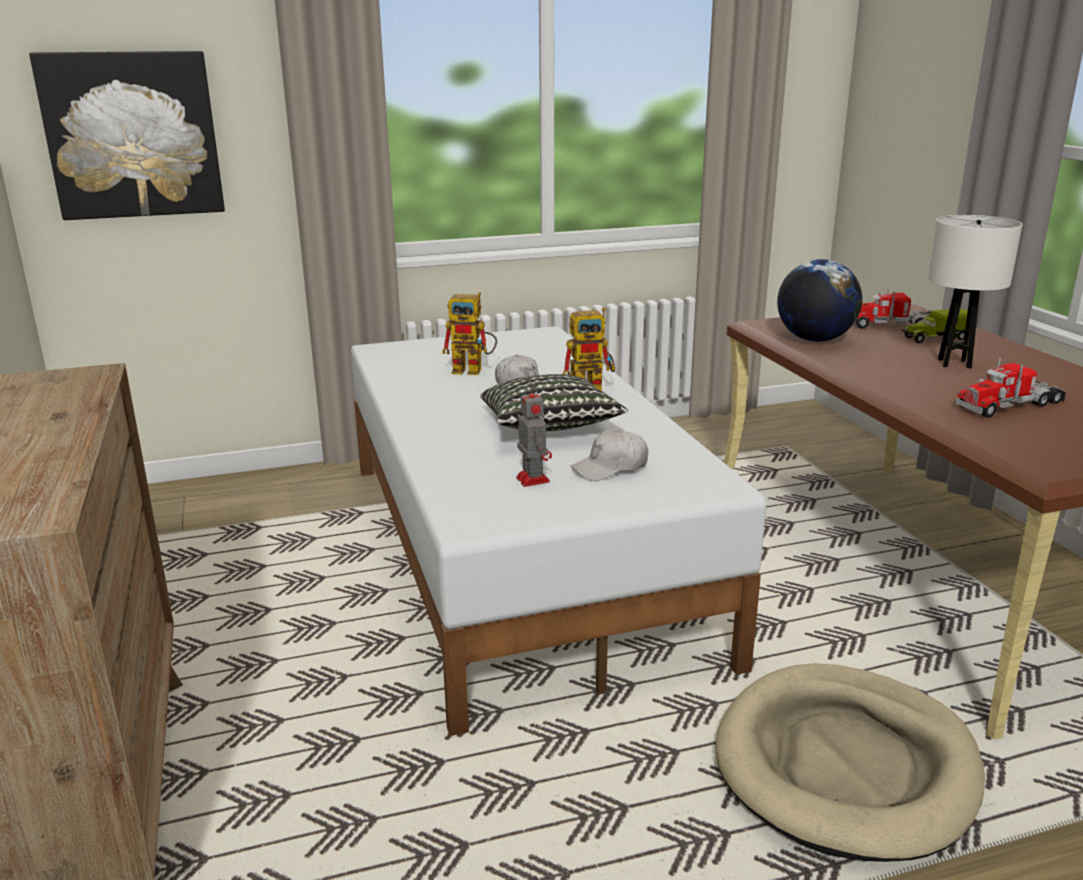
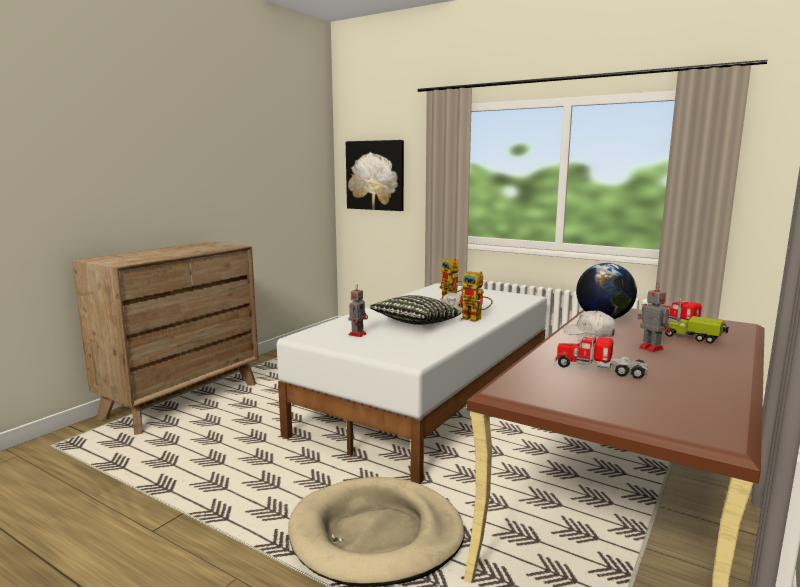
camera: 50 degrees right, 10 degrees down
white cap [570,429,648,481] -> white cap moved to [563,310,616,337]
white table lamp [928,215,1023,369] -> toy robot [638,283,671,352]

